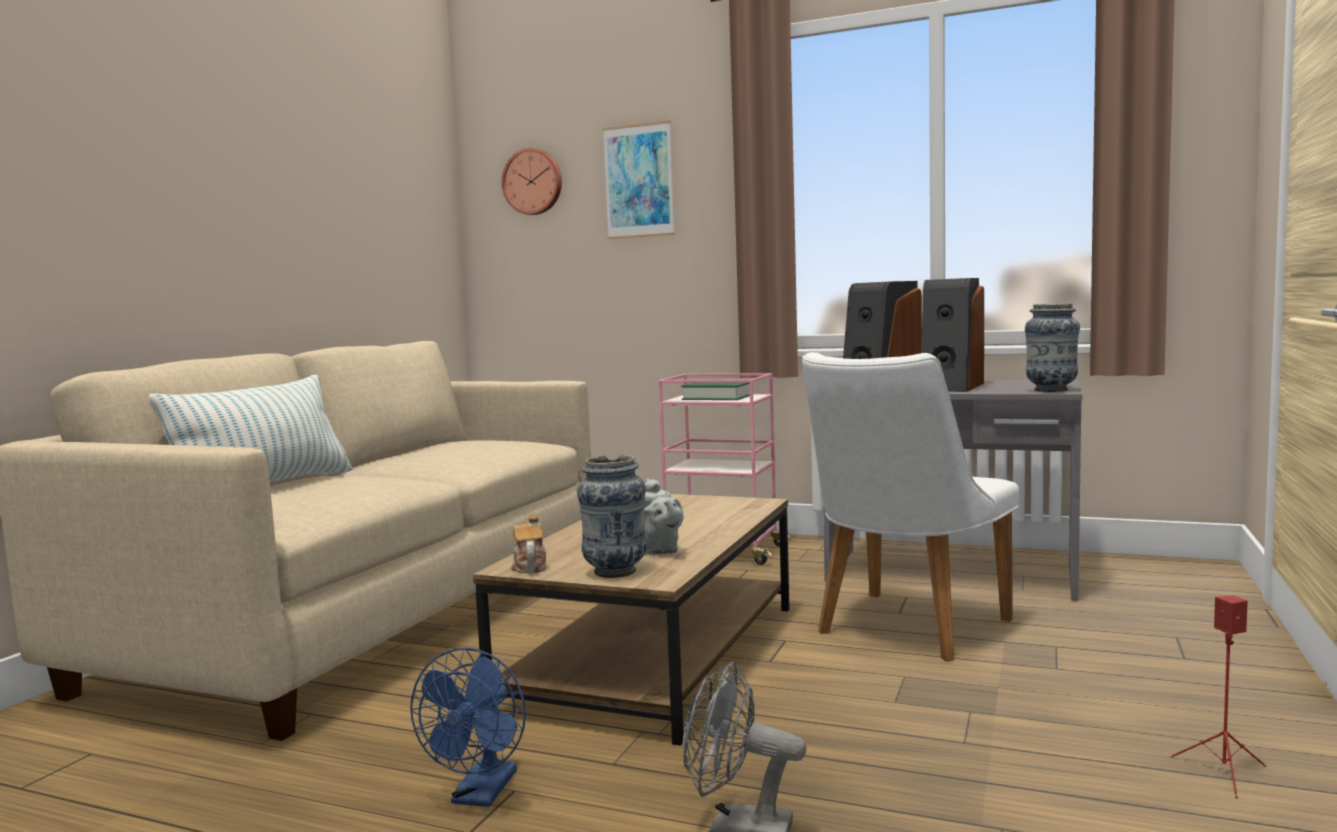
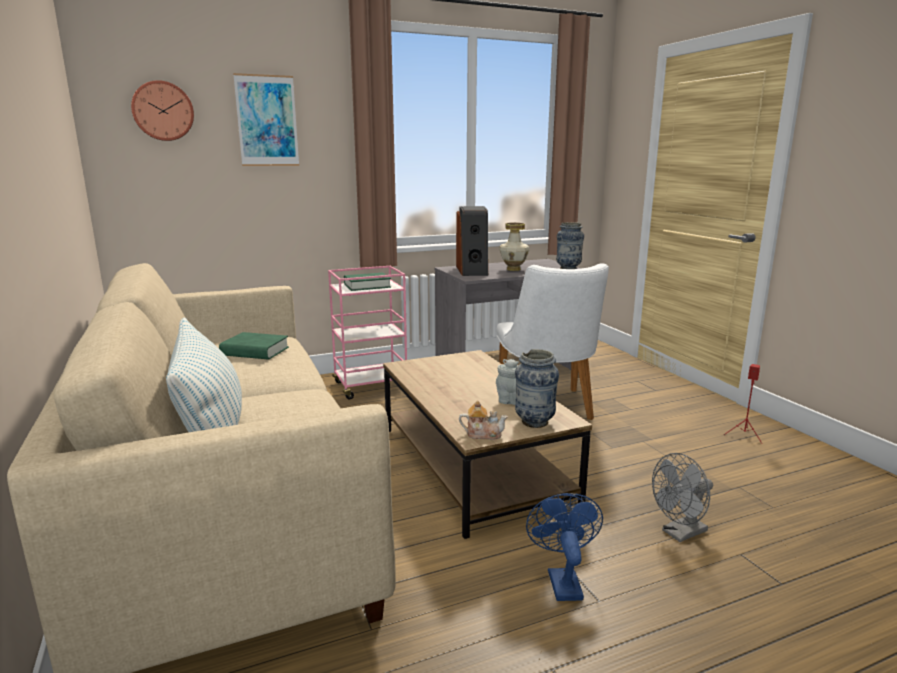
camera: 45 degrees left, 10 degrees up
blue fan [410,648,526,807] -> blue fan turned 150 degrees counterclockwise [526,493,603,601]
teapot [511,514,546,573] -> teapot turned 150 degrees clockwise [459,401,508,439]
speaker [921,278,984,392] -> vase [499,222,529,271]
none -> green book [219,332,289,360]

